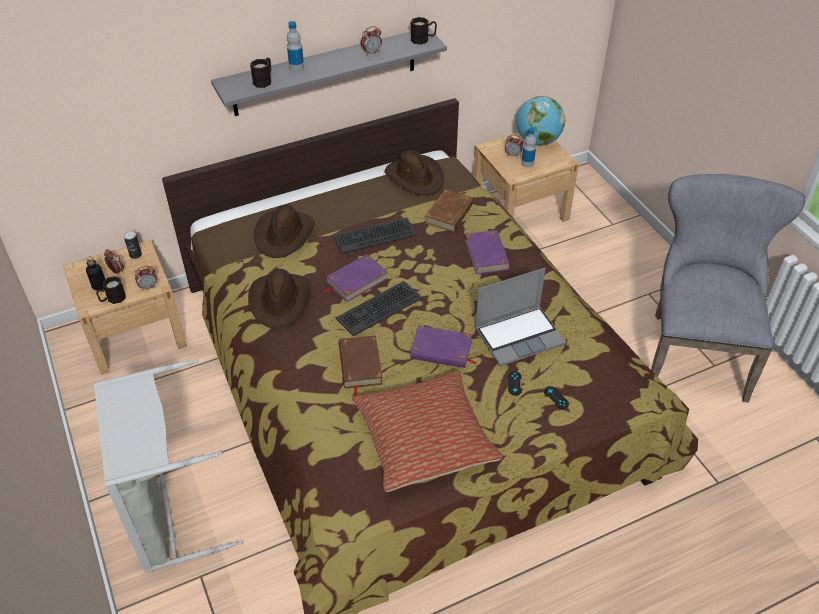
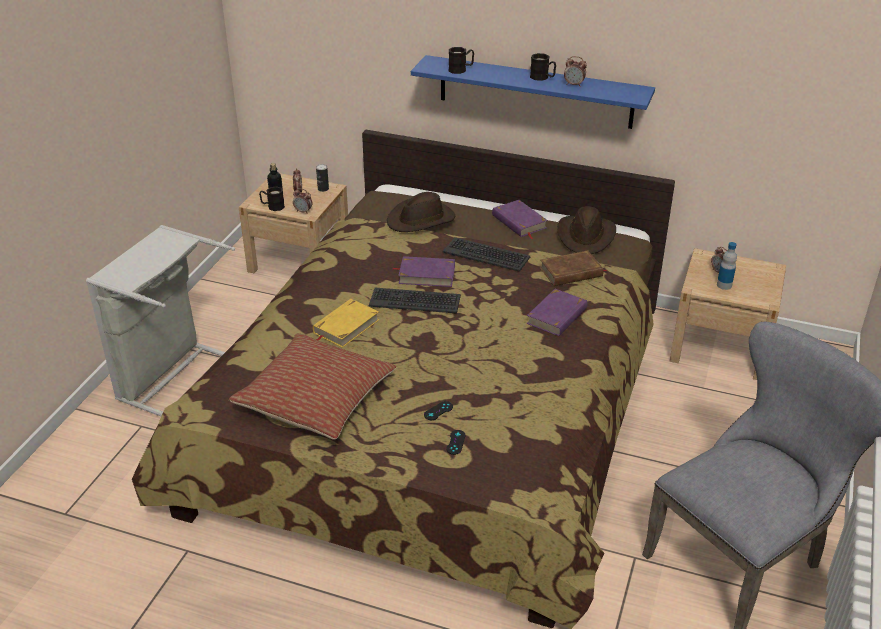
camera: 45 degrees right, 10 degrees down
grey shelf [211,27,447,116] -> blue shelf [411,55,655,129]
brown hat [248,269,311,329] -> none
bottle [287,21,304,72] -> none
brown book [339,335,383,396] -> yellow book [313,299,379,348]
purple book [410,326,477,368] -> purple book moved to [492,200,548,239]
black mug [411,17,437,45] -> black mug moved to [530,53,556,81]
laptop [475,268,566,366] -> none
globe [516,96,565,146] -> none

